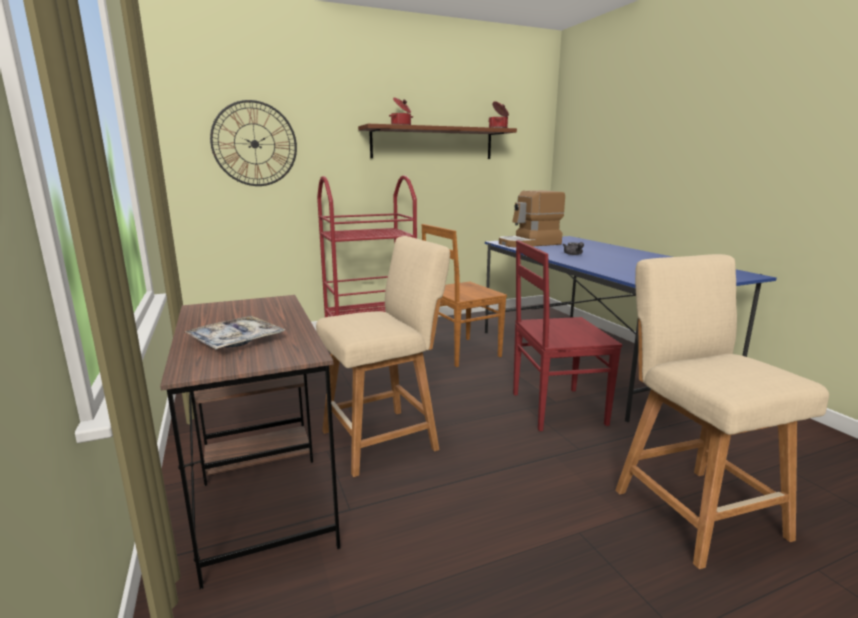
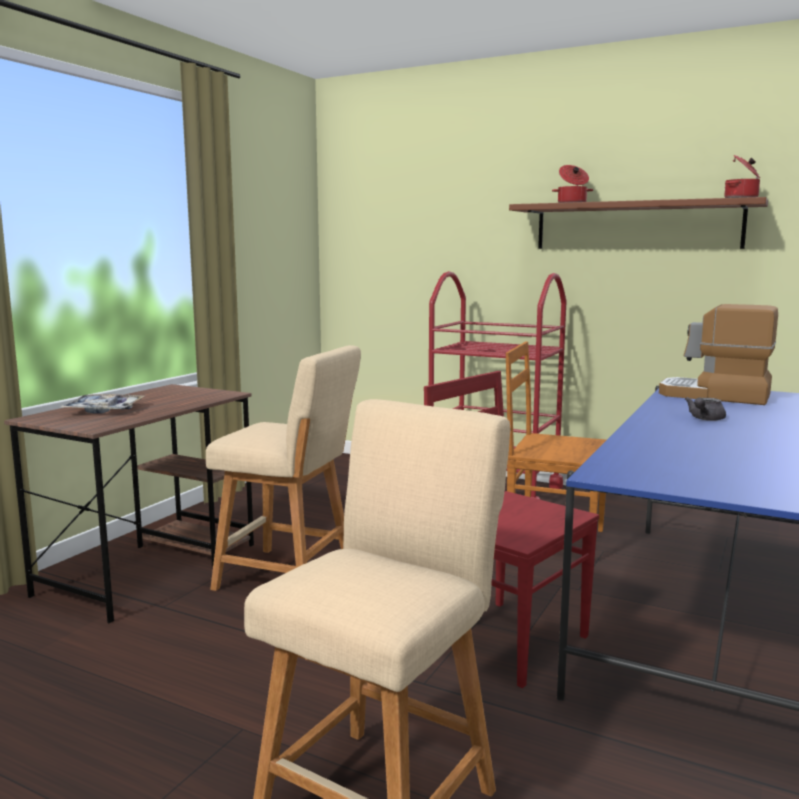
camera: 50 degrees right, 5 degrees down
wall clock [210,100,297,186] -> none

